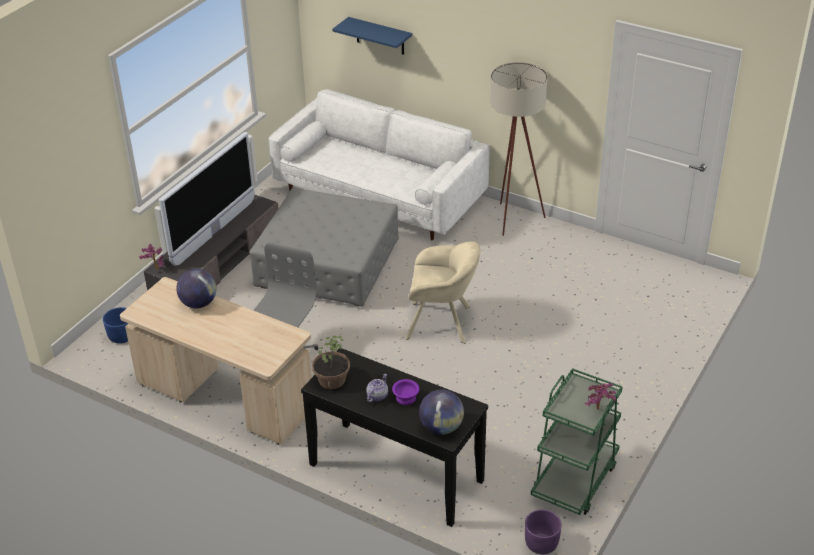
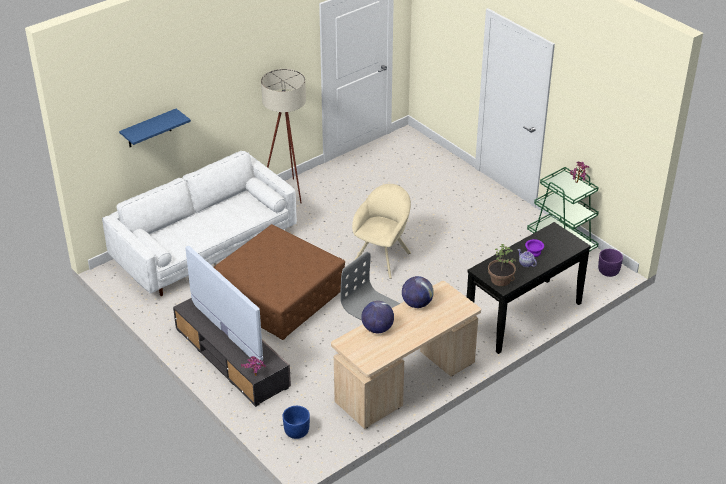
camera: 70 degrees left, 0 degrees up
grey ottoman [249,187,399,307] -> brown ottoman [214,224,346,340]
globe [419,390,464,435] -> globe moved to [402,276,434,308]

